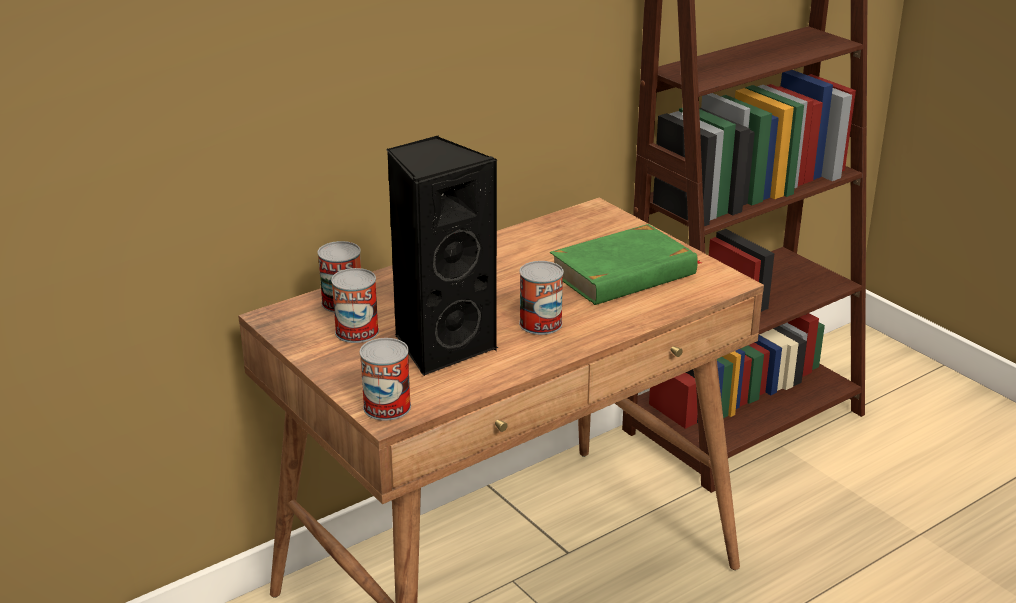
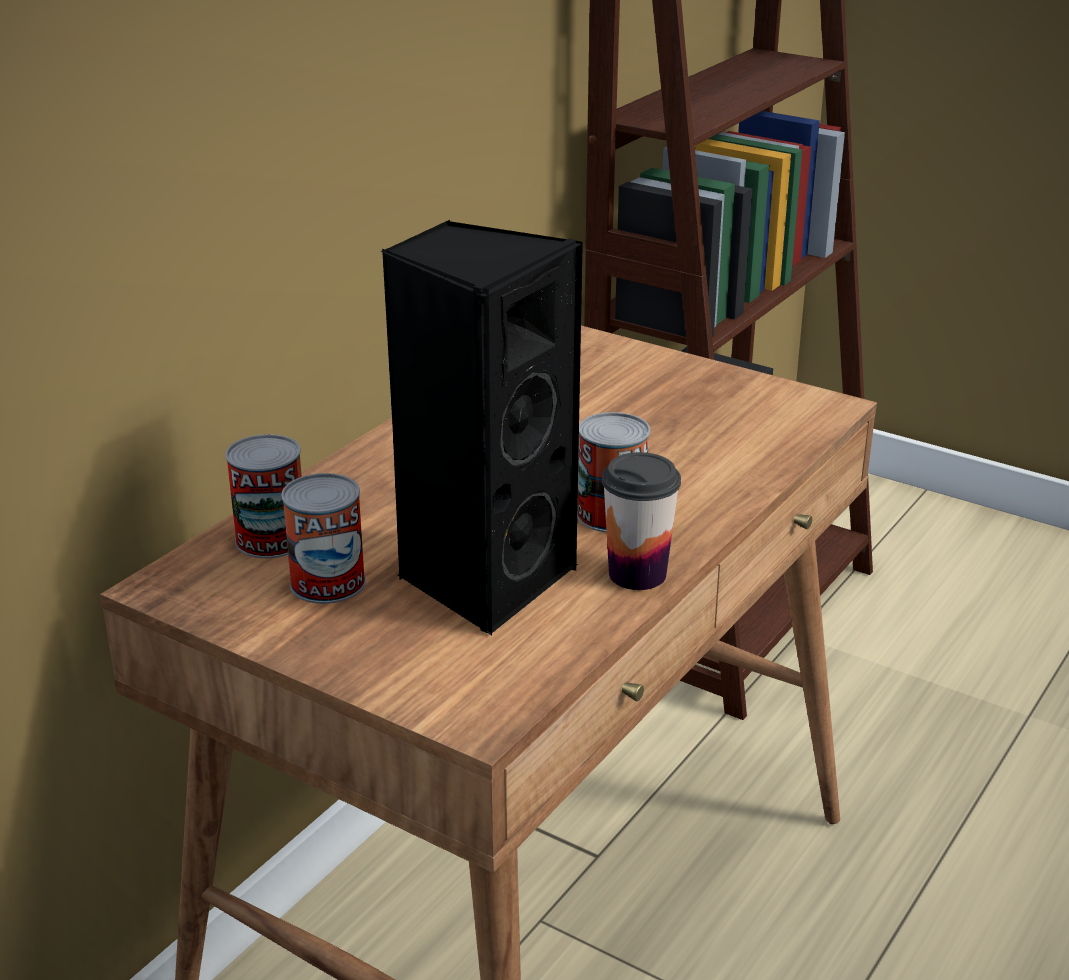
camera: 20 degrees left, 0 degrees up
can [360,338,411,421] -> none
green book [550,224,702,305] -> none
none -> cup [602,452,681,590]

